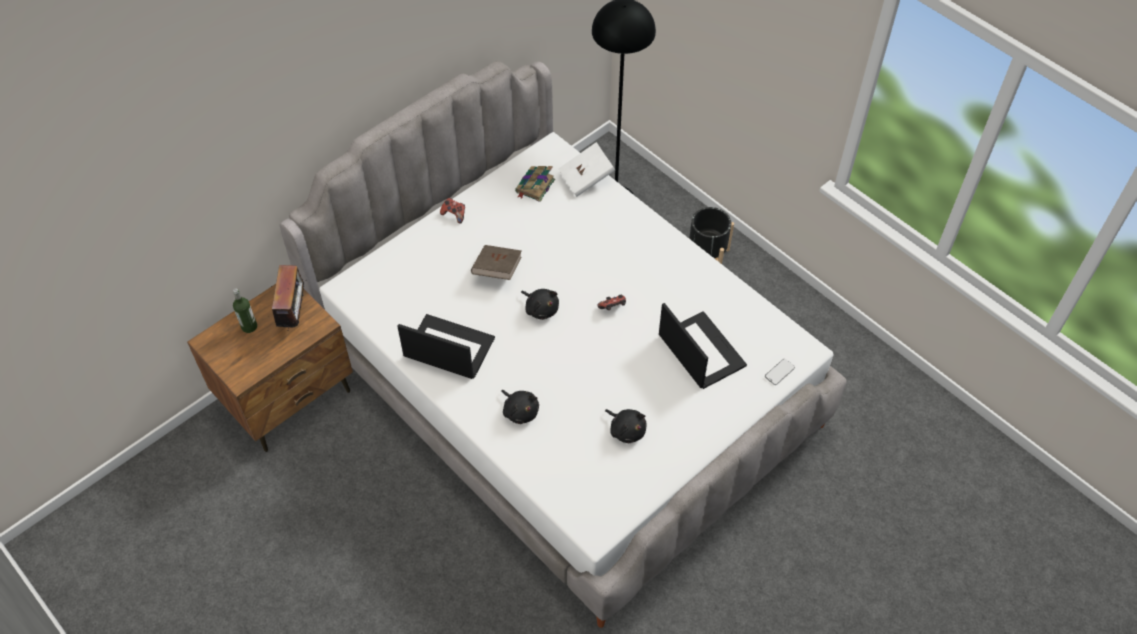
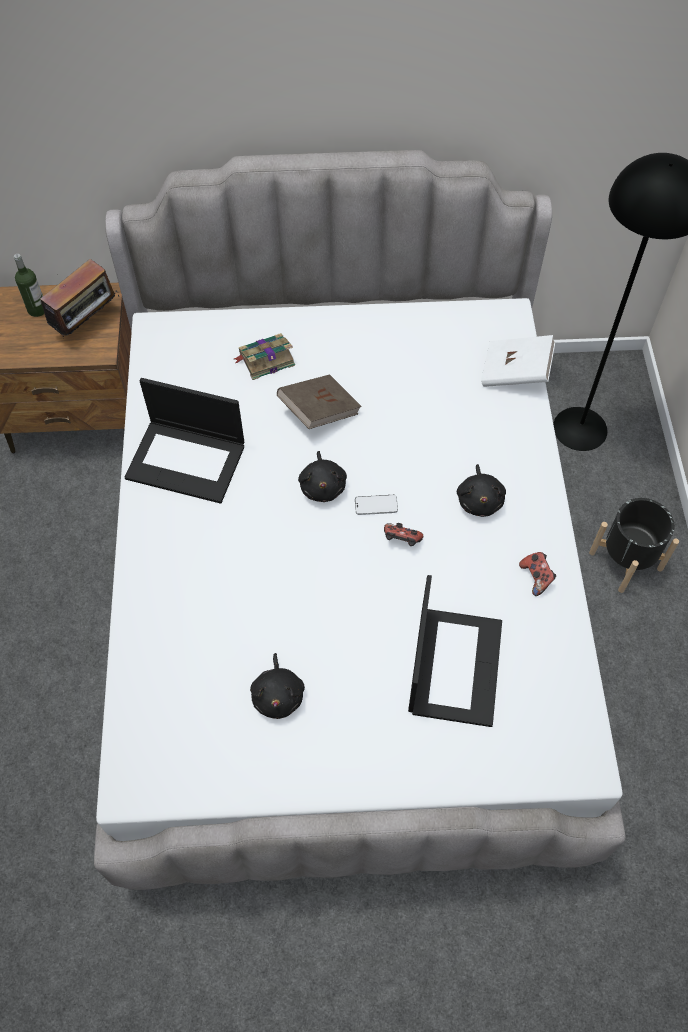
camera: 40 degrees right, 5 degrees up
laptop [397,314,495,379] -> laptop turned 135 degrees clockwise [125,378,244,504]
game controller [440,198,465,224] -> game controller moved to [519,552,556,596]
black plush toy [501,390,539,424] -> black plush toy moved to [457,464,506,517]
book [515,166,555,202] -> book moved to [234,333,295,380]
phone [765,359,795,385] -> phone moved to [355,495,398,515]

